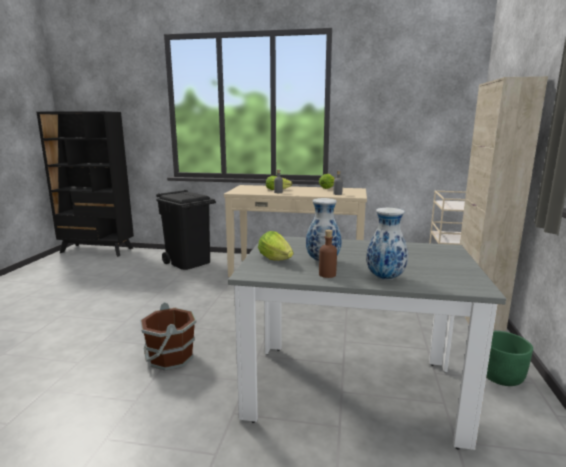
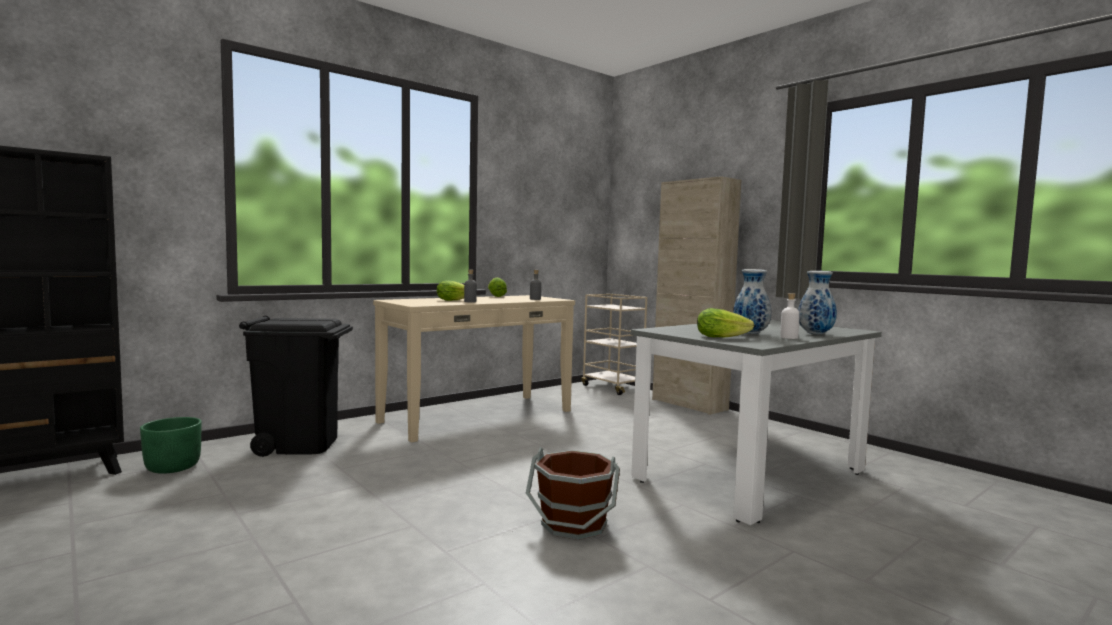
camera: 50 degrees left, 10 degrees down
brown bottle [319,230,337,278] -> white bottle [780,293,800,339]
green planter [486,331,533,386] -> green planter moved to [140,417,201,474]

